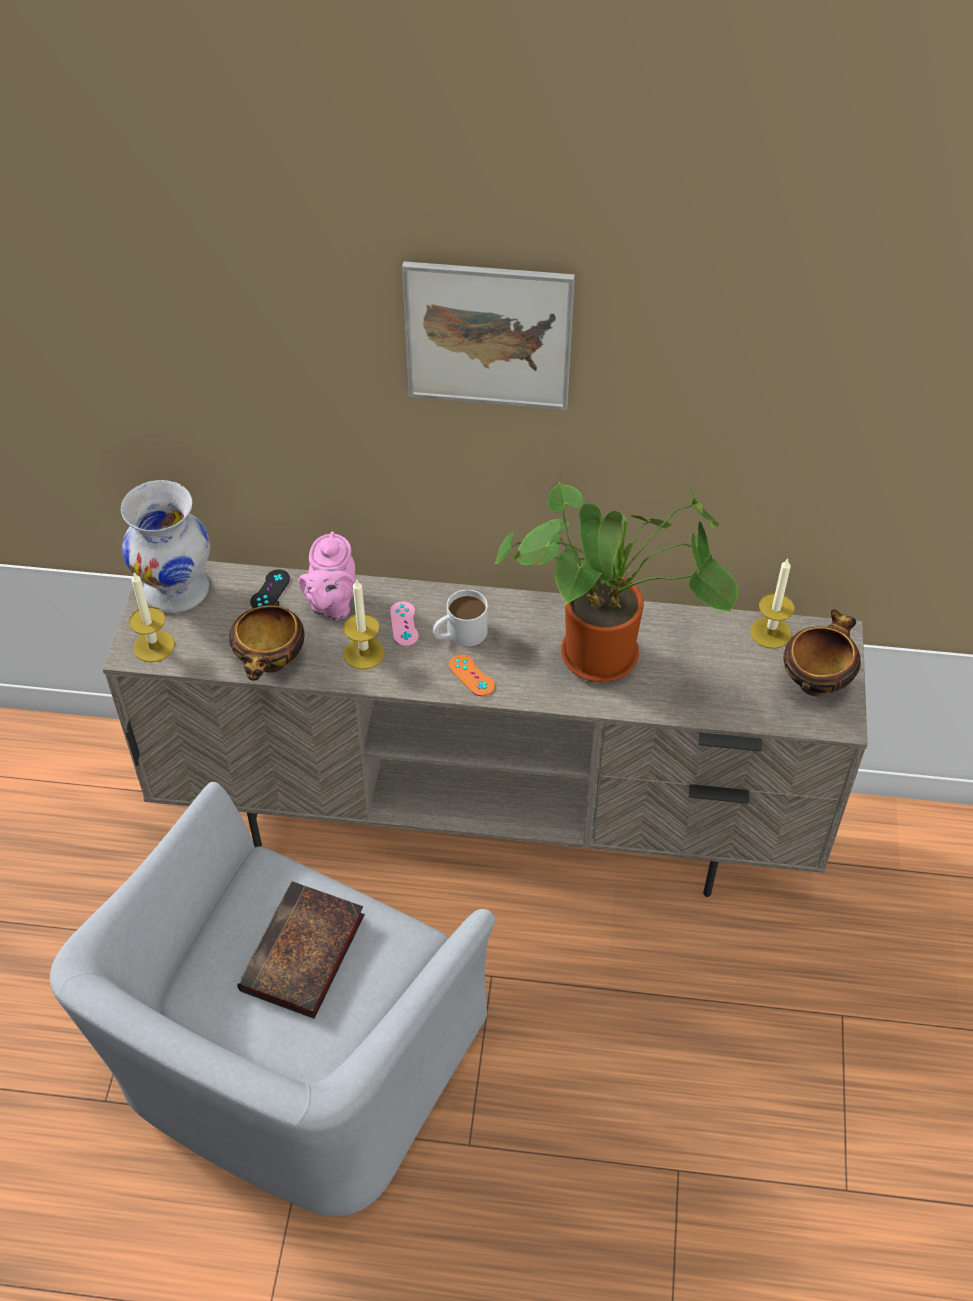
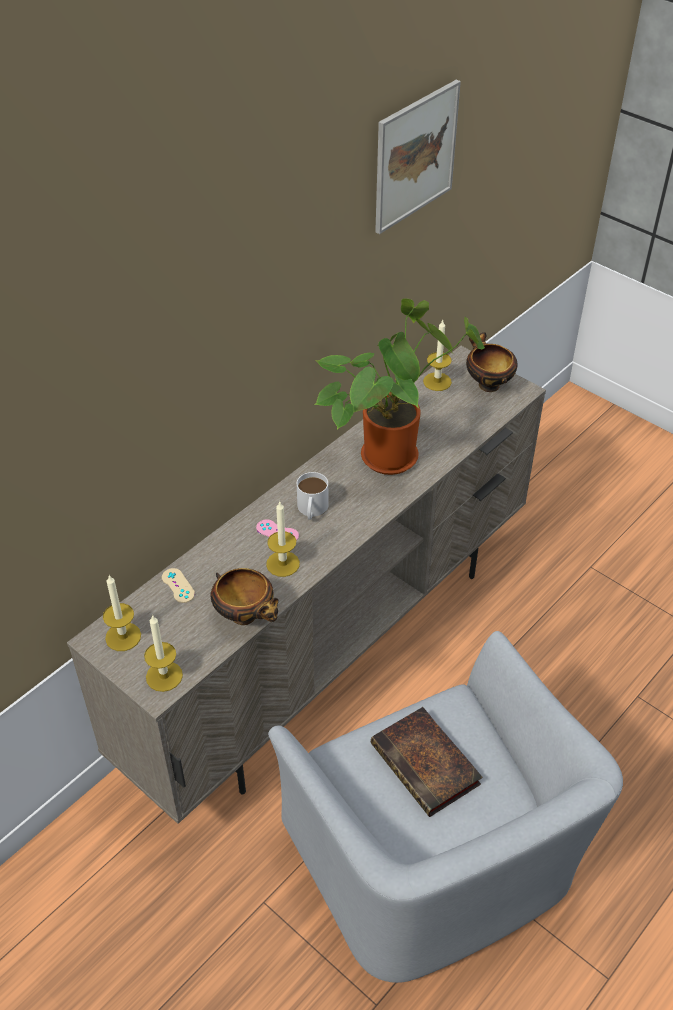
camera: 55 degrees left, 5 degrees down
white vase [121,480,210,613] -> candle [103,575,141,651]
black game controller [250,570,290,608] -> beige game controller [162,568,195,603]
pink teapot [298,531,355,621] -> none
picture [402,261,575,410] -> picture moved to [375,80,461,234]
orange game controller [449,654,495,696] -> none

